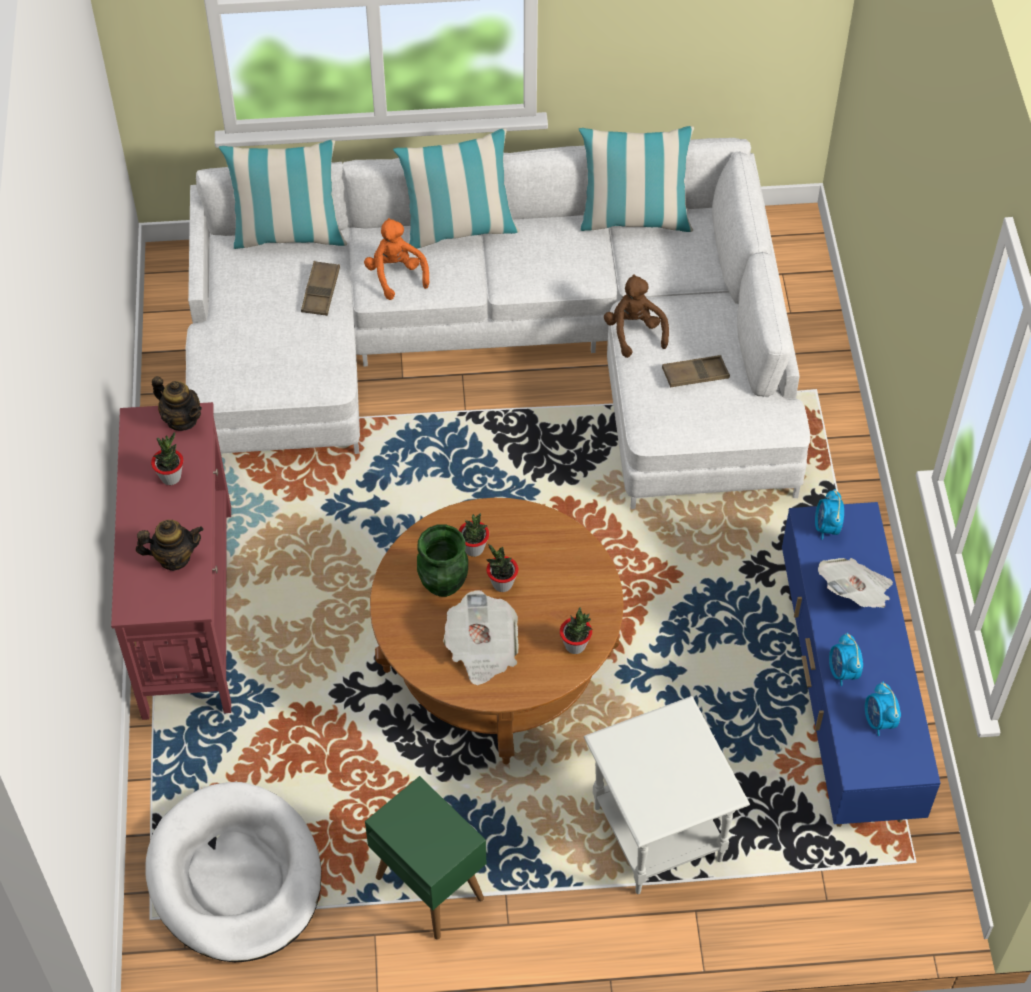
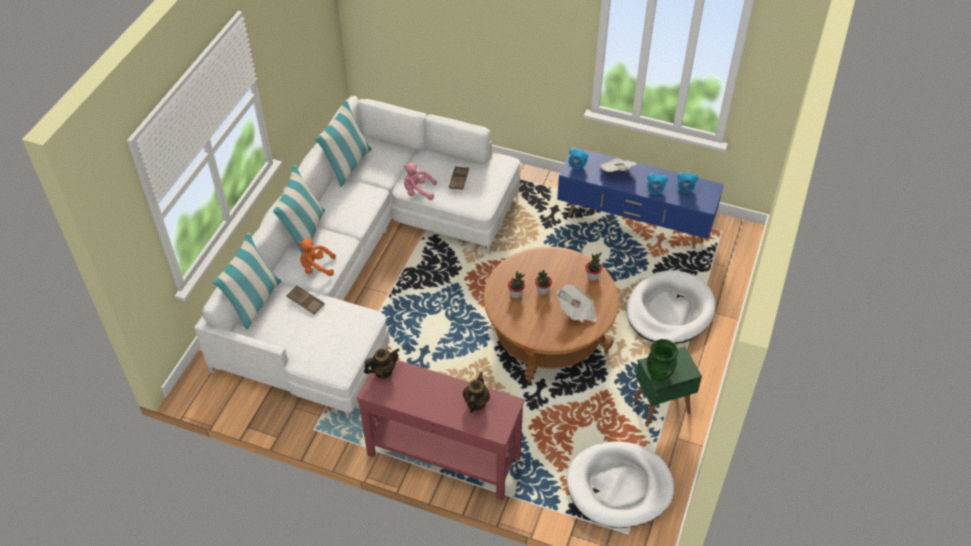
camera: 65 degrees left, 5 degrees down
potted plant [151,432,183,485] -> none
green vase [417,524,468,597] -> green vase moved to [647,339,678,381]
white side table [584,696,750,894] -> white dog bed [626,270,716,344]
brown plush toy [604,274,669,358] -> pink plush toy [404,163,437,200]

